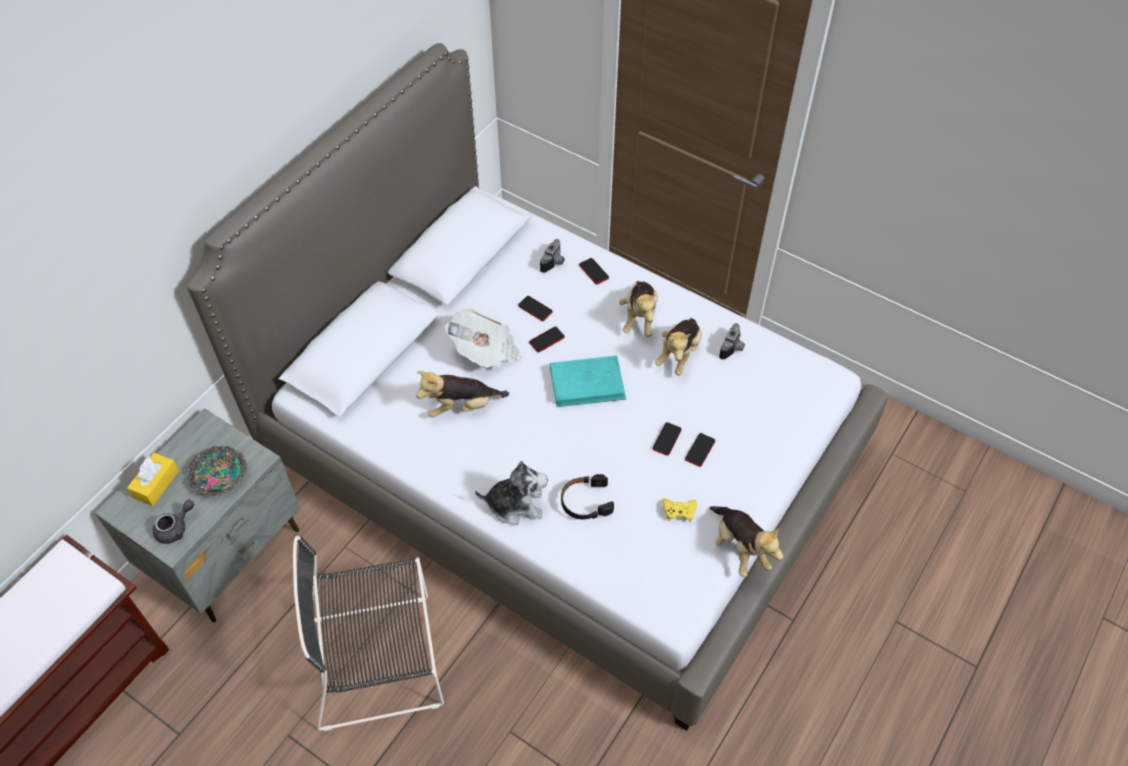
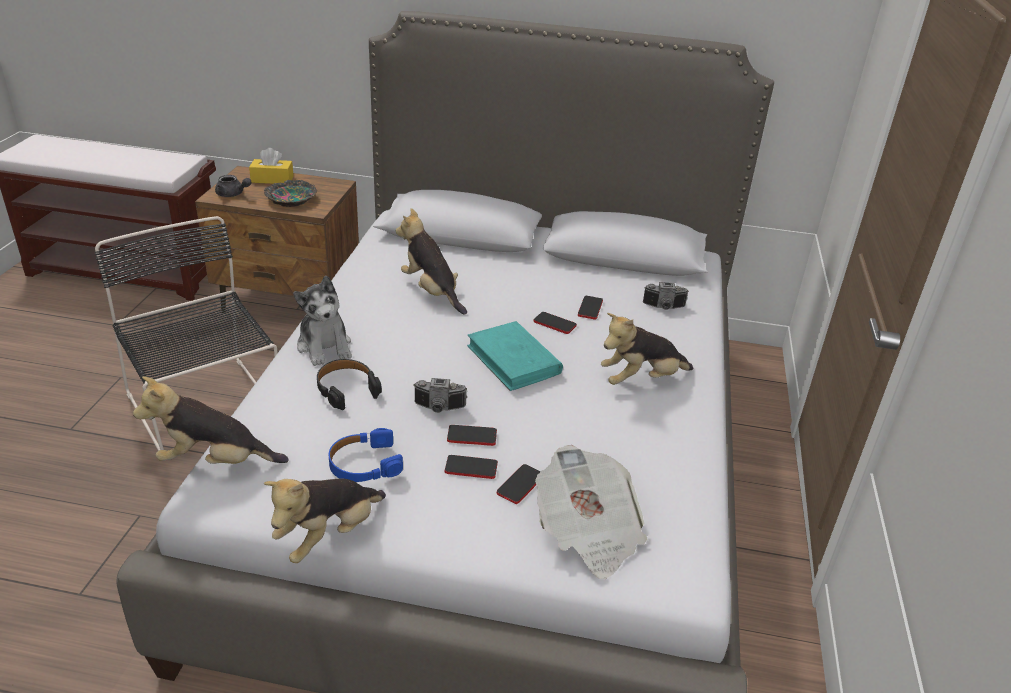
camera: 65 degrees right, 20 degrees down
grey nightstand [95,408,300,623] -> brown nightstand [195,166,359,313]
newspaper [445,309,522,368] -> newspaper moved to [535,445,648,579]
phone [579,258,609,285] -> phone moved to [497,464,541,504]
plush toy [655,318,702,376] -> plush toy moved to [133,376,289,464]
yellow game controller [662,498,697,522] -> blue headphones [329,428,403,482]
camera [719,323,745,360] -> camera moved to [413,378,468,413]

